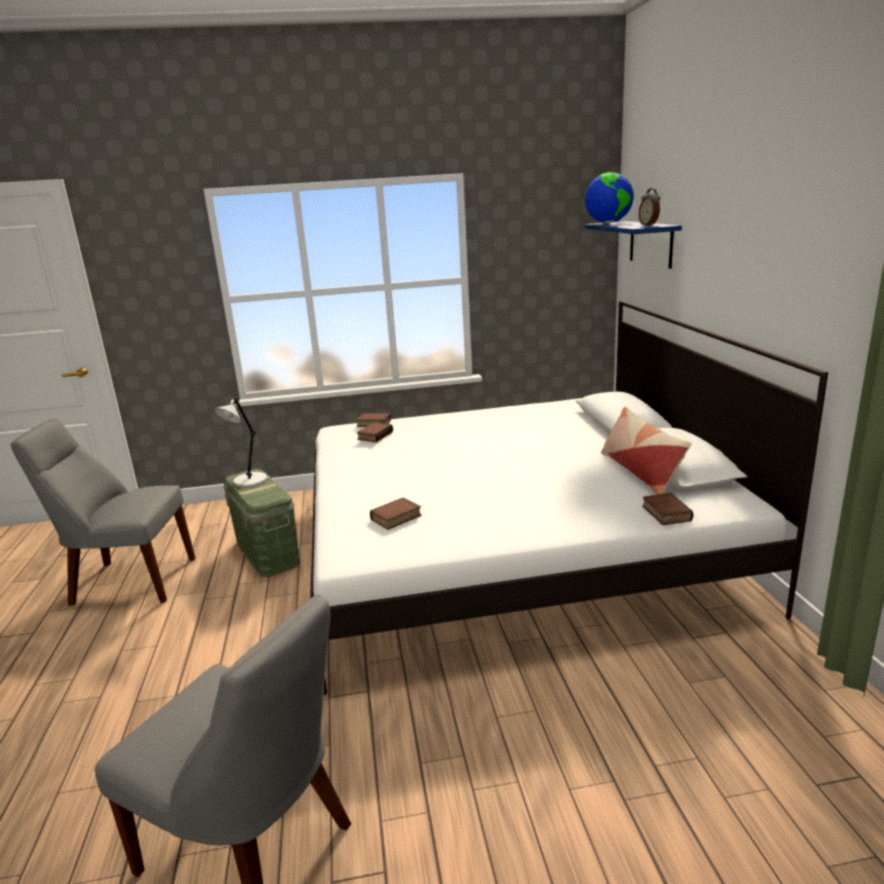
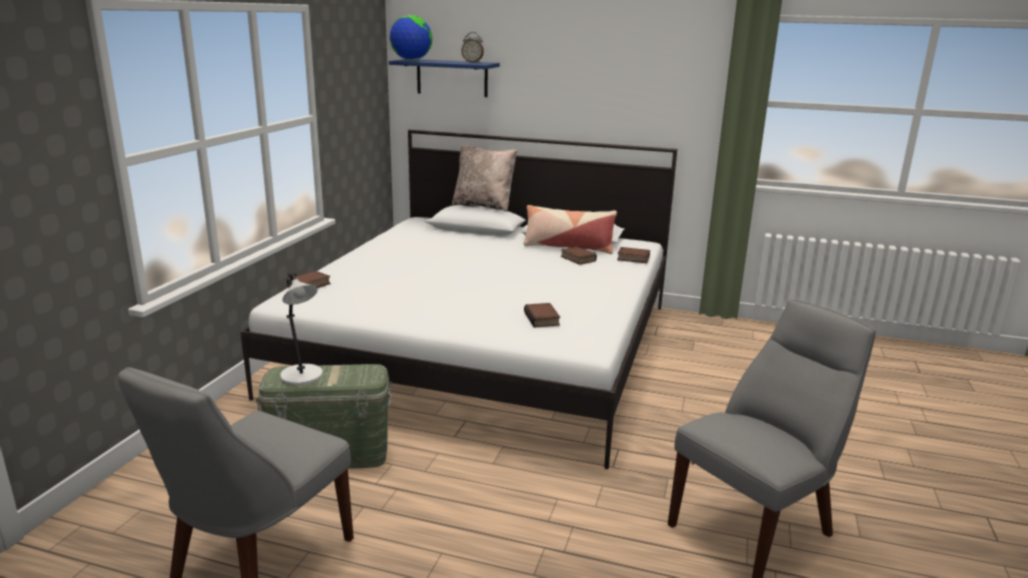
camera: 65 degrees left, 0 degrees up
book [357,422,393,442] -> book moved to [561,246,597,265]
none -> beige pillow [452,144,517,212]

